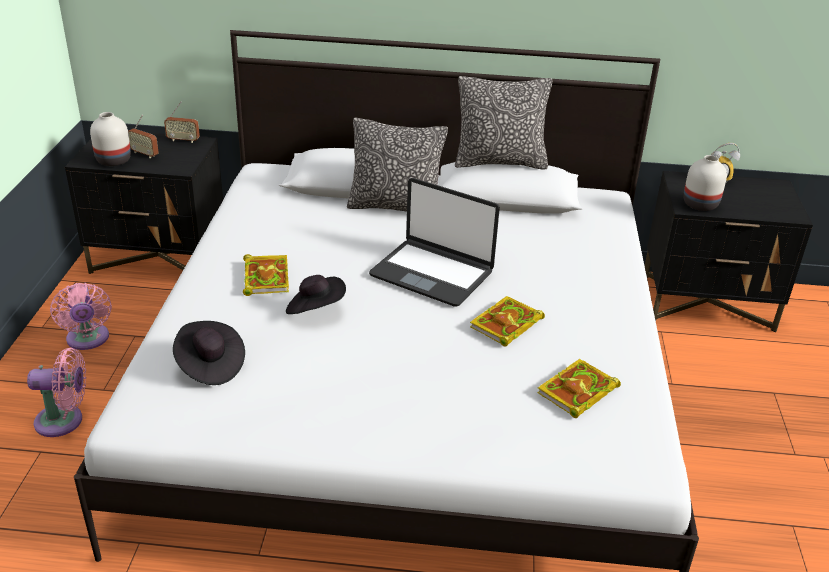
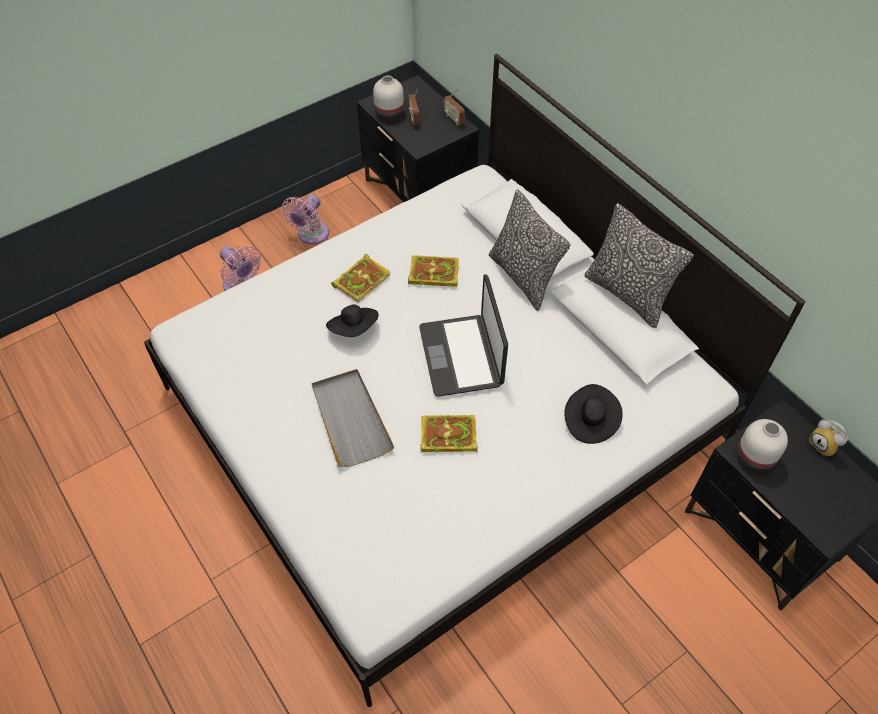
camera: 50 degrees right, 20 degrees up
black hat [173,321,245,385] -> black hat moved to [564,384,623,444]
book [537,359,621,418] -> book moved to [408,255,459,287]
none -> grey tray [312,369,394,467]

